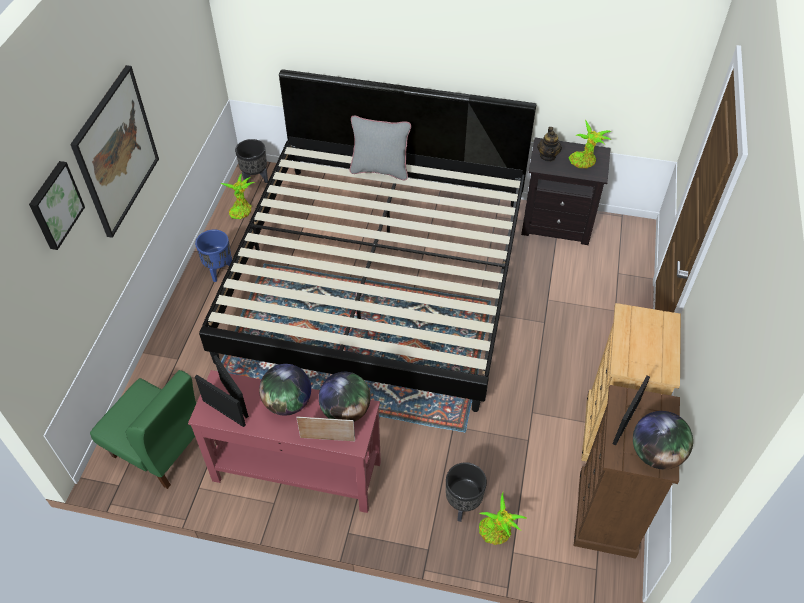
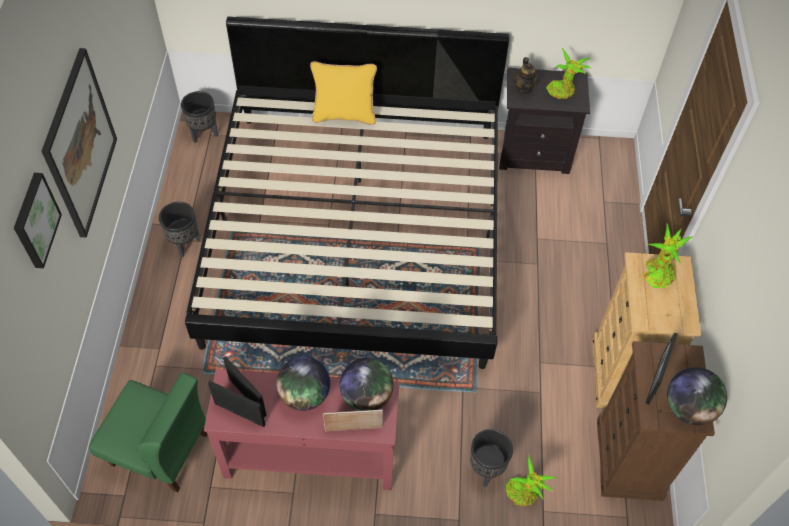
camera: 10 degrees left, 5 degrees up
blue planter [195,229,232,282] -> black planter [159,202,200,257]
potted plant [220,174,255,219] -> potted plant moved to [644,224,693,288]
grey pillow [350,115,411,180] -> yellow pillow [310,61,377,125]

